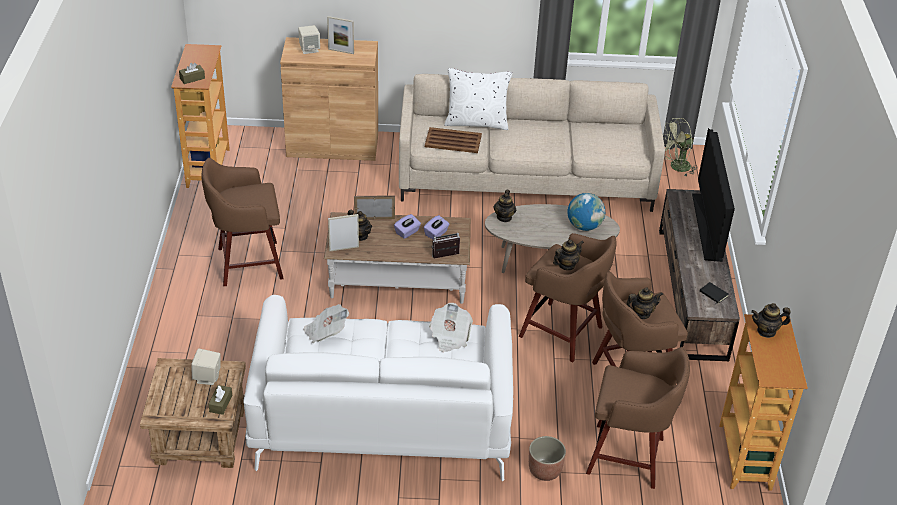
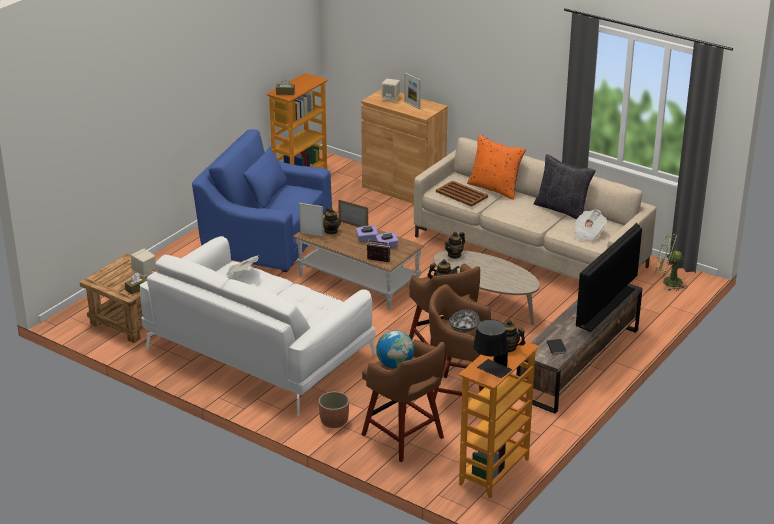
camera: 35 degrees right, 10 degrees down
brown stool [201,158,284,286] -> blue armchair [192,129,332,272]
newspaper [429,303,473,352] -> newspaper moved to [574,210,607,241]
white pillow [444,68,512,130] -> orange pillow [467,135,526,200]
globe [567,193,605,231] -> globe moved to [376,330,414,369]
teapot [626,287,663,319] -> bowl [449,309,480,333]
none -> black table lamp [473,319,512,378]
none -> black pillow [534,154,596,219]

